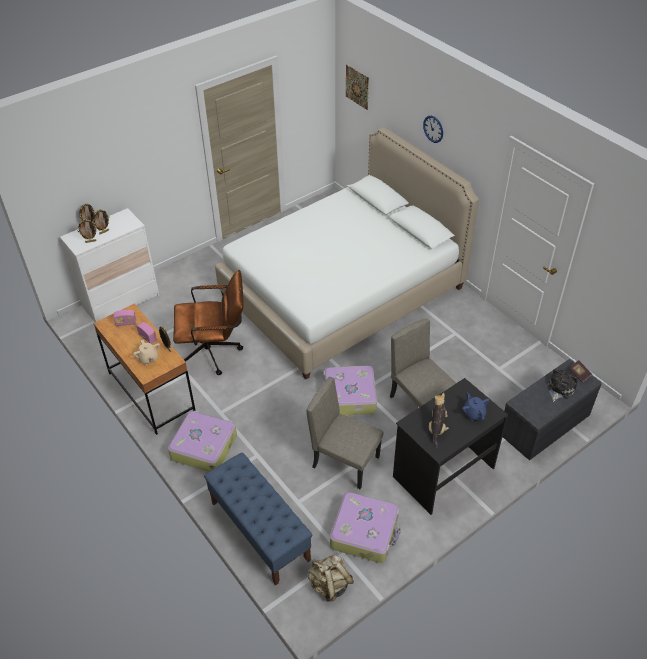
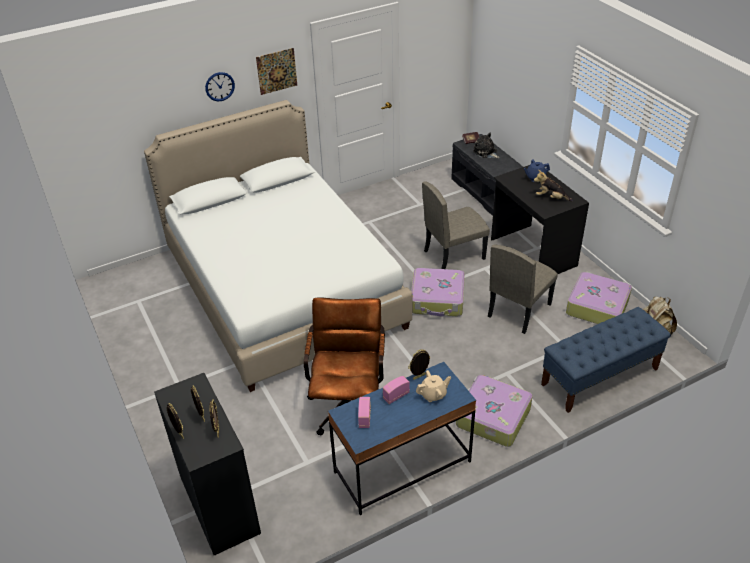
camera: 80 degrees left, 5 degrees down
white dresser [60,208,159,322] -> black dresser [154,373,261,555]
brown desk [93,303,196,435] -> blue desk [328,362,476,515]
picture [346,64,369,110] -> picture moved to [256,48,297,95]

